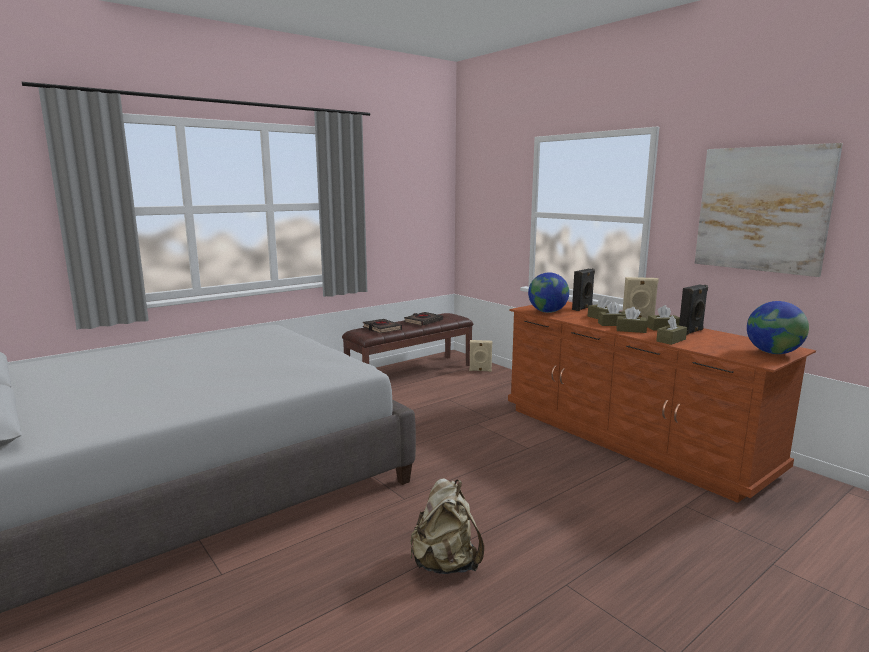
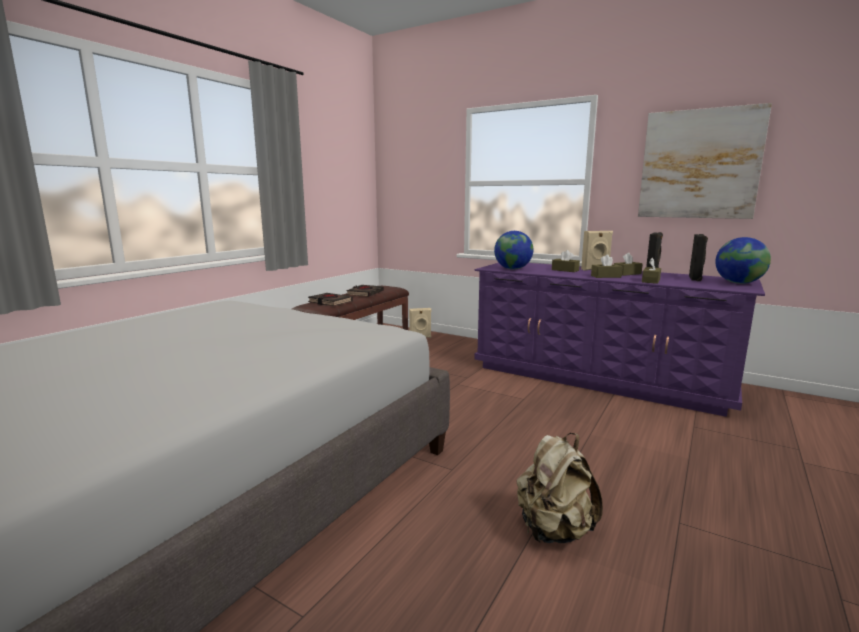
camera: 20 degrees left, 0 degrees up
brown dresser [508,301,816,503] -> purple dresser [474,263,765,417]
black speaker [572,269,595,311] -> black speaker moved to [689,234,708,281]
brown tissue box [598,302,626,326] -> none

